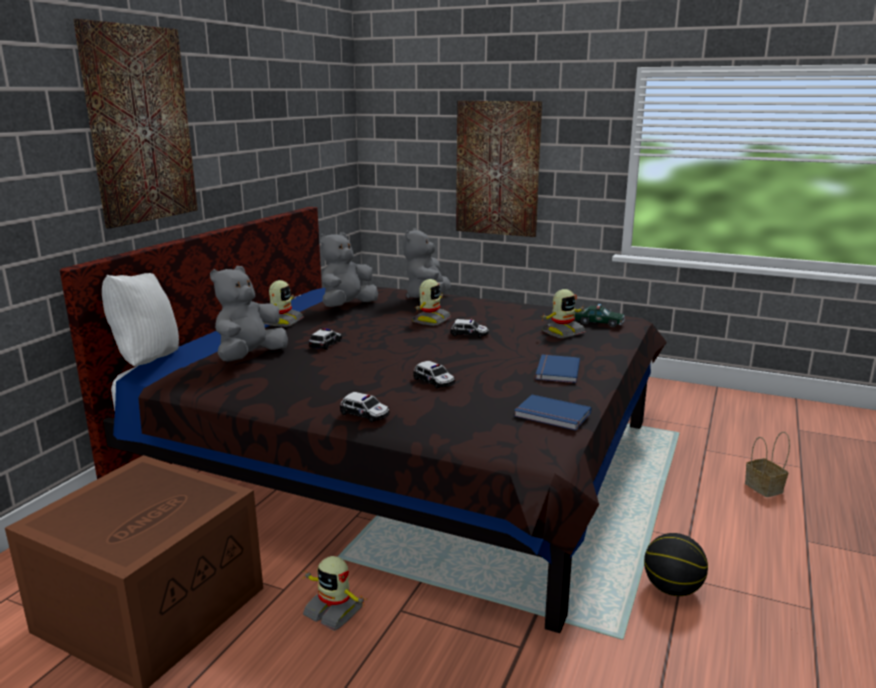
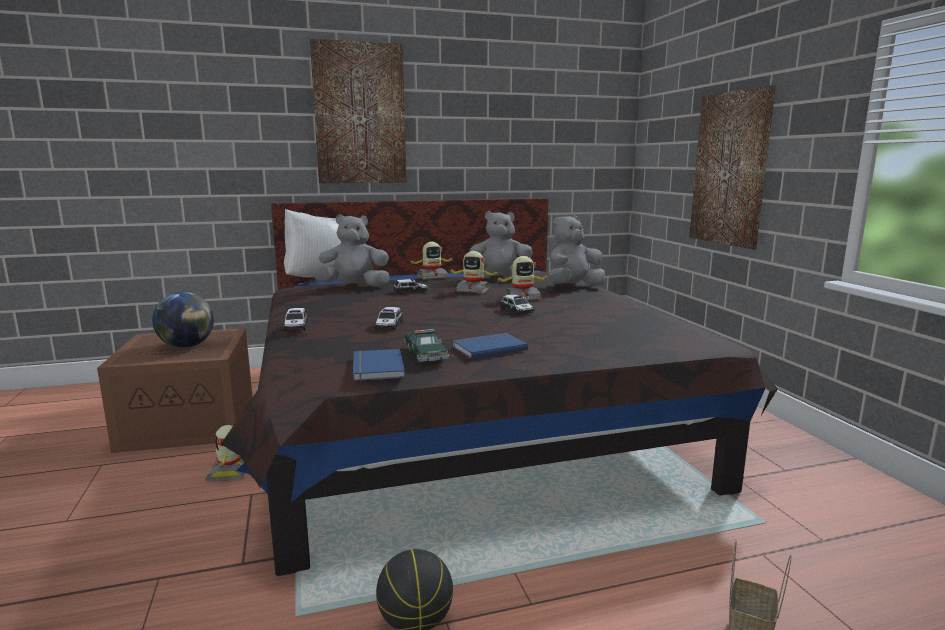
camera: 50 degrees right, 5 degrees down
toy robot [541,289,586,338] -> toy robot moved to [448,251,499,293]
toy car [574,304,625,327] -> toy car moved to [403,329,449,363]
none -> globe [152,292,214,348]

